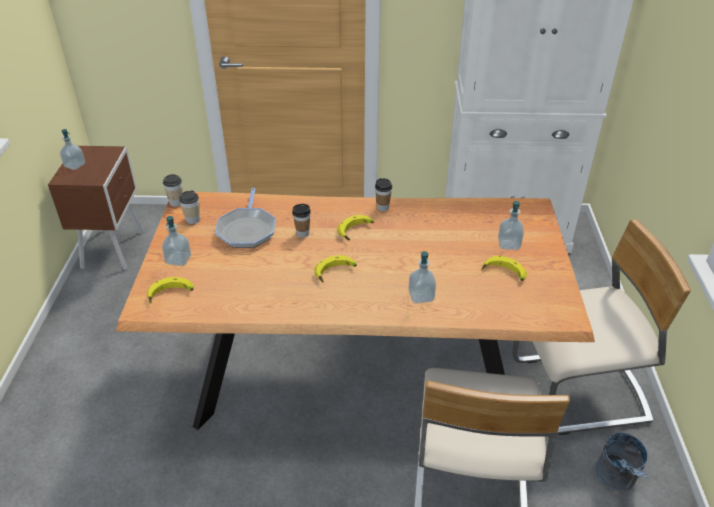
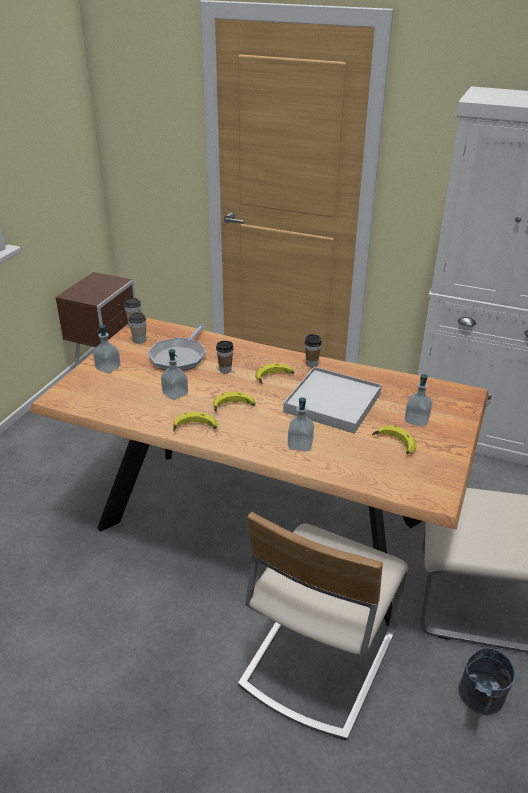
camera: 20 degrees right, 5 degrees down
soap dispenser [60,129,85,170] -> soap dispenser moved to [161,349,188,400]
banana [147,277,194,304] -> banana moved to [173,412,218,431]
none -> white tray [283,367,382,434]

